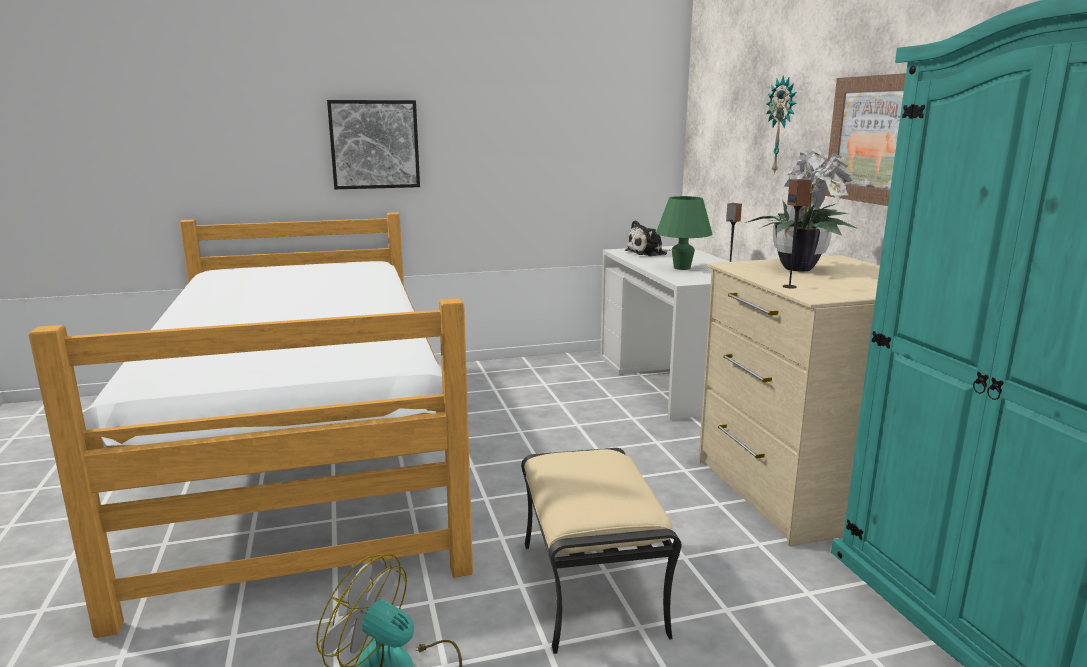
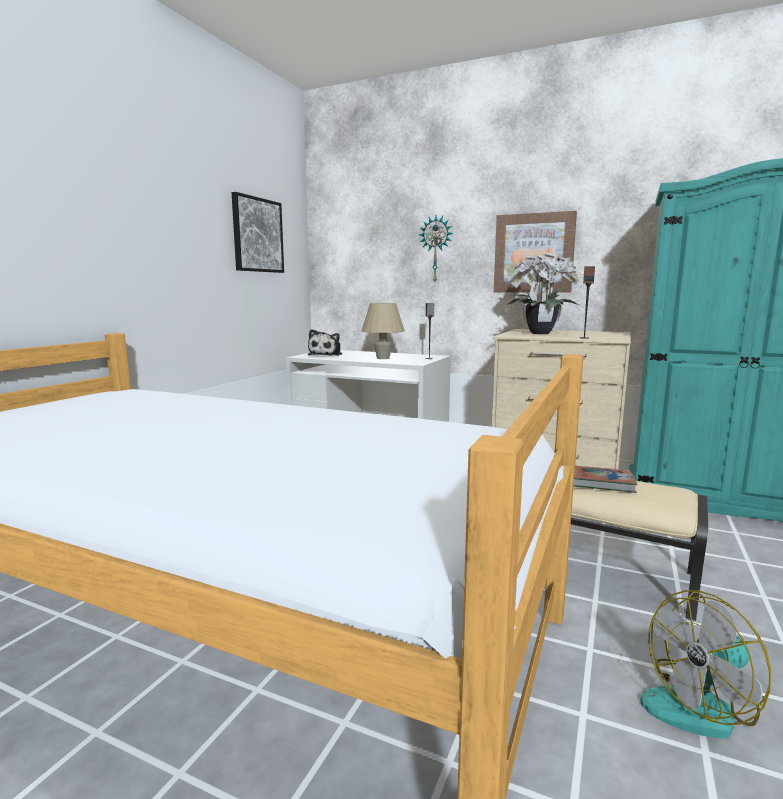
camera: 50 degrees left, 5 degrees down
picture [327,100,420,189] -> picture moved to [232,192,284,273]
green table lamp [656,196,712,270] -> beige table lamp [362,303,405,359]
none -> book [574,466,638,493]

